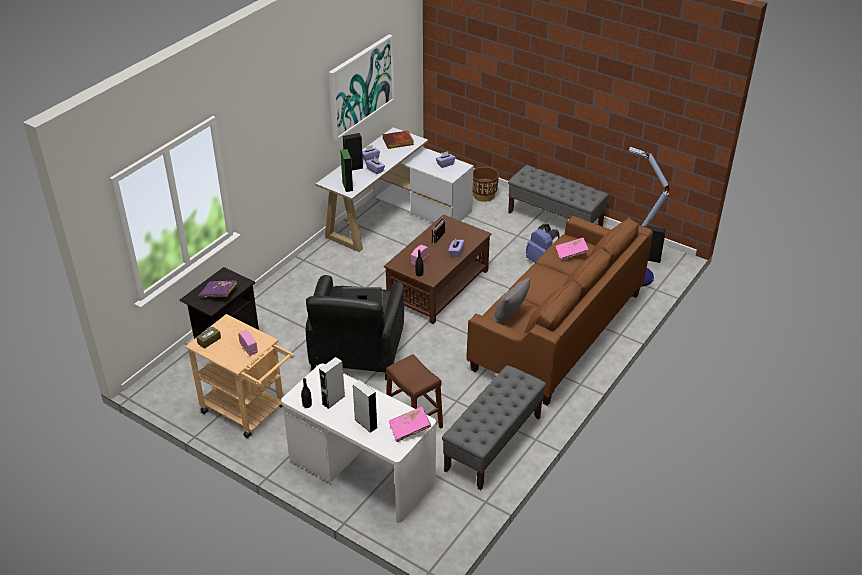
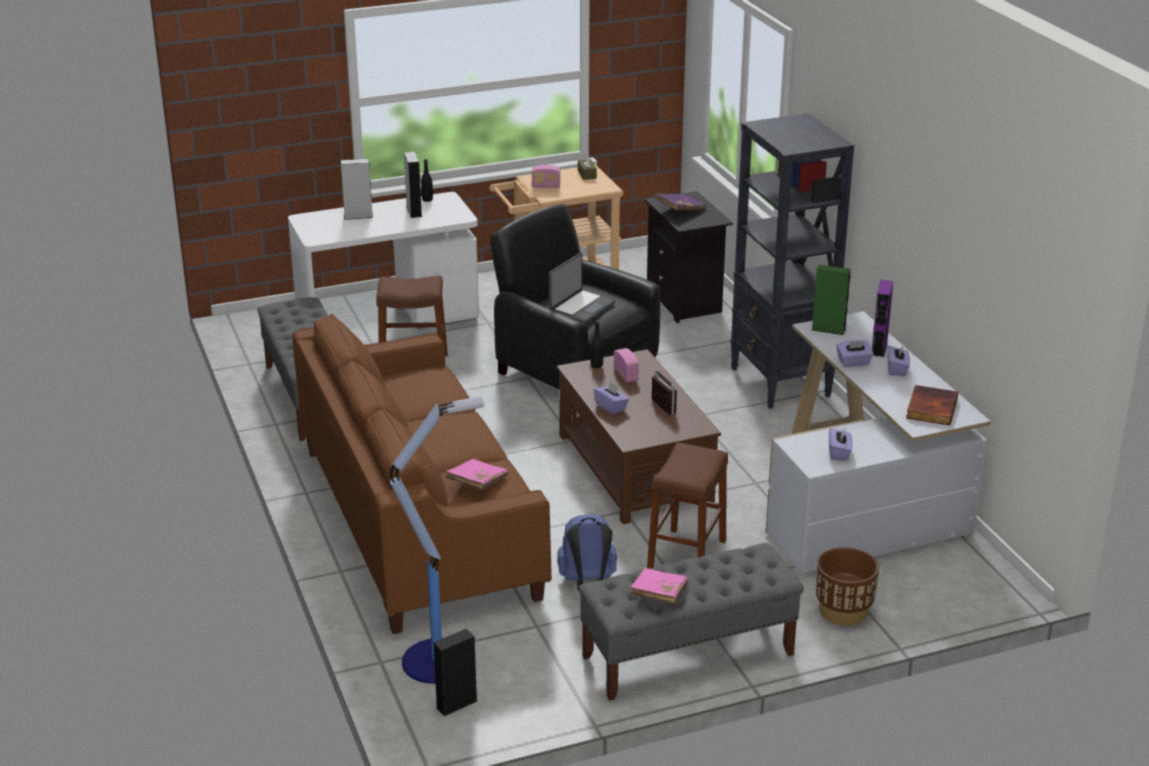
camera: 125 degrees right, 10 degrees down
picture [329,34,395,140] -> none
black speaker [343,133,363,171] -> purple speaker [872,280,894,357]
pink book [389,407,431,442] -> pink book moved to [630,568,688,604]
grey pillow [493,277,531,324] -> none
none -> brown stool [647,443,728,569]
none -> black bookcase [730,113,854,409]

